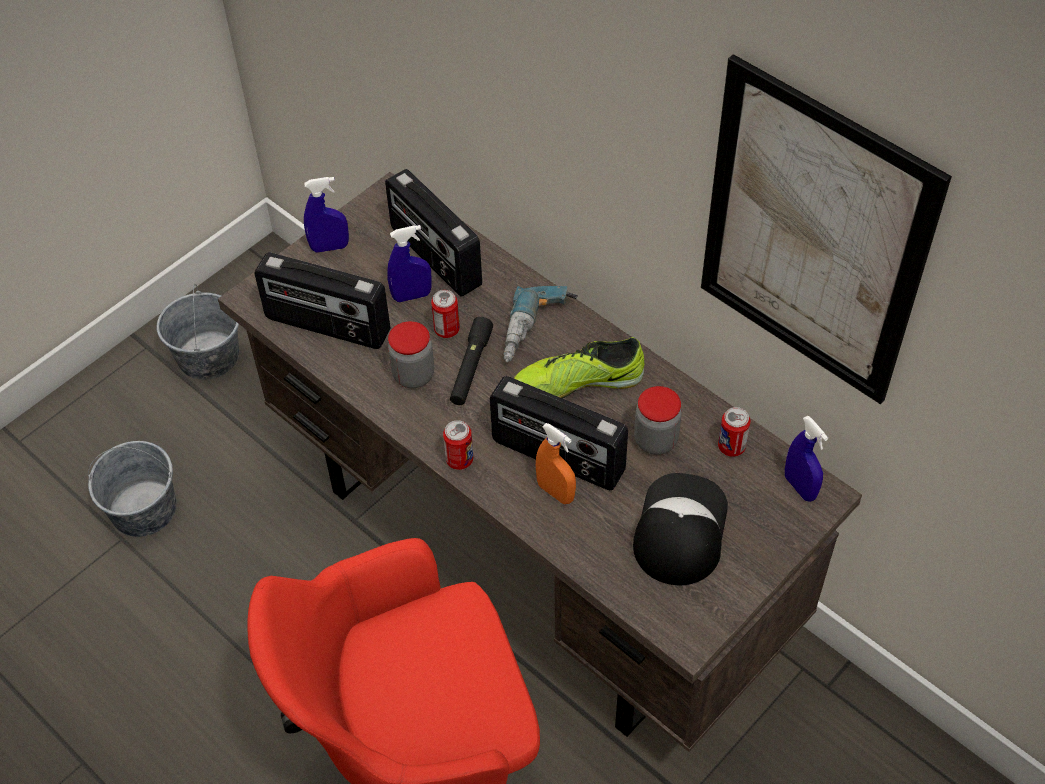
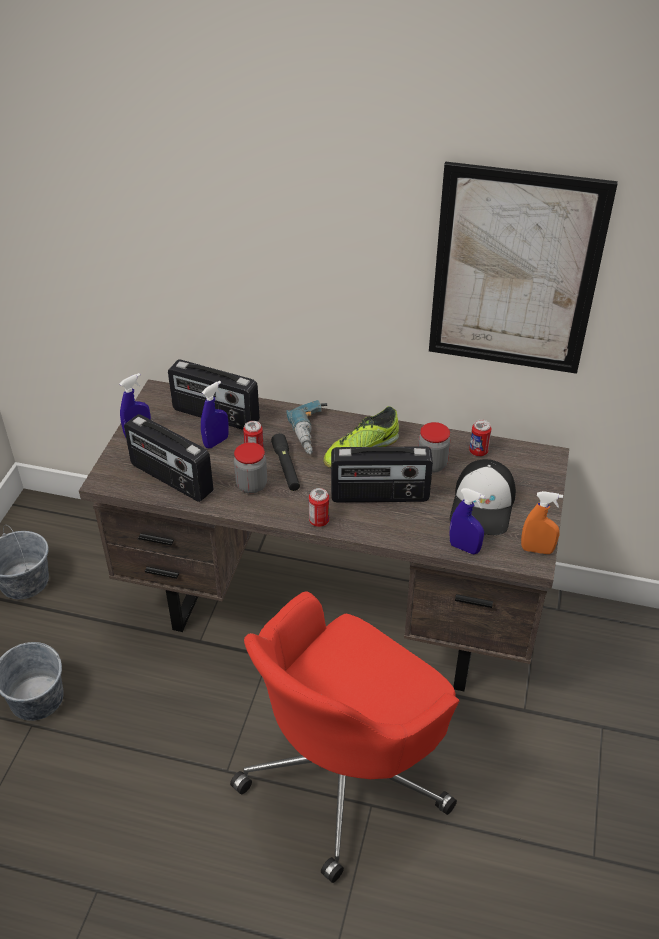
camera: 30 degrees left, 10 degrees down
radio [254,253,390,349] -> radio turned 45 degrees clockwise [124,414,213,502]
orange spray bottle [536,423,576,504] -> orange spray bottle moved to [521,491,563,554]
cap [633,473,728,585] -> cap turned 150 degrees counterclockwise [450,459,516,535]
blue spray bottle [785,416,828,502] -> blue spray bottle moved to [450,488,486,554]

